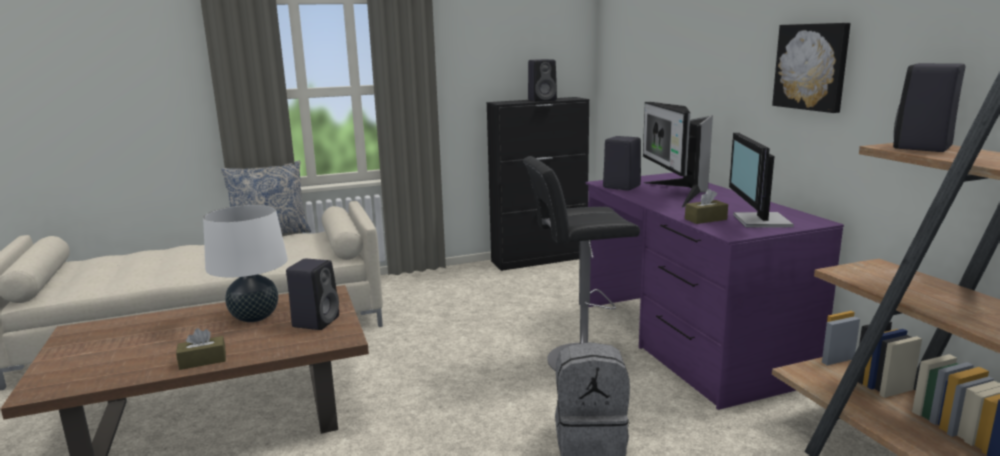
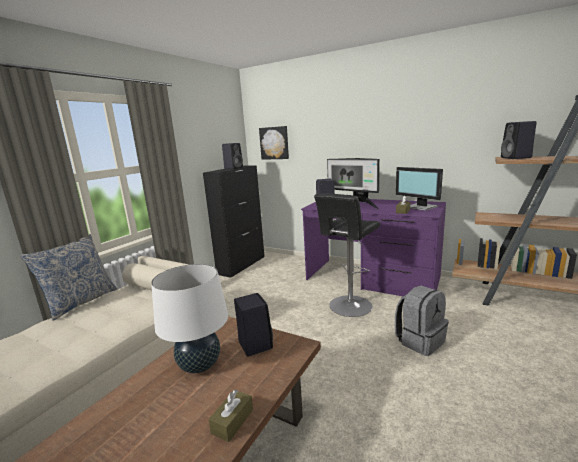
camera: 40 degrees left, 0 degrees up
picture [772,23,850,113] -> picture moved to [259,126,289,160]

